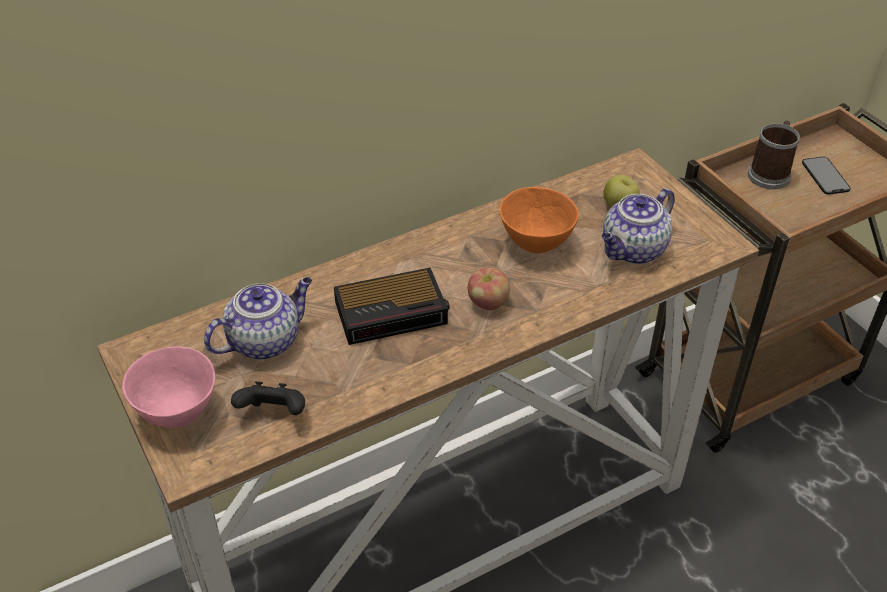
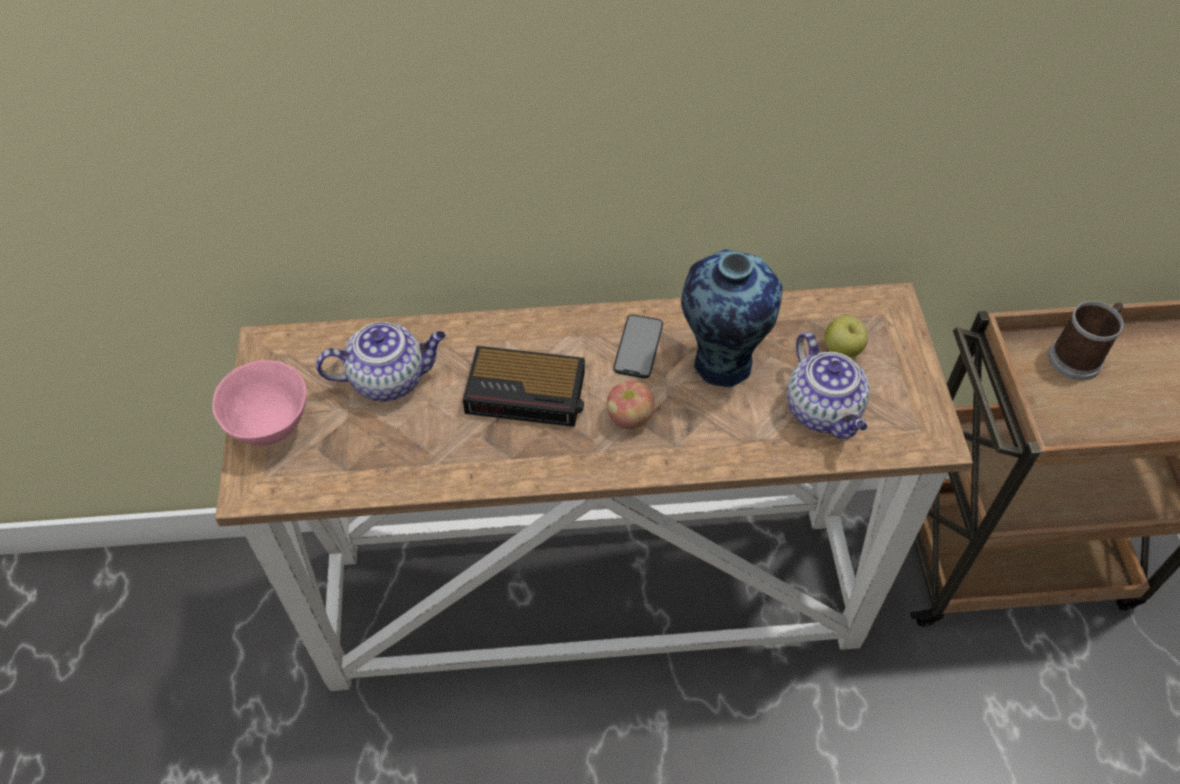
camera: 25 degrees right, 10 degrees up
black game controller [231,381,305,415] -> none
orange bowl [499,187,579,254] -> vase [681,249,783,387]
teapot [602,188,675,264] -> teapot turned 90 degrees counterclockwise [787,332,870,440]
phone [802,157,851,195] -> phone moved to [613,315,663,378]

